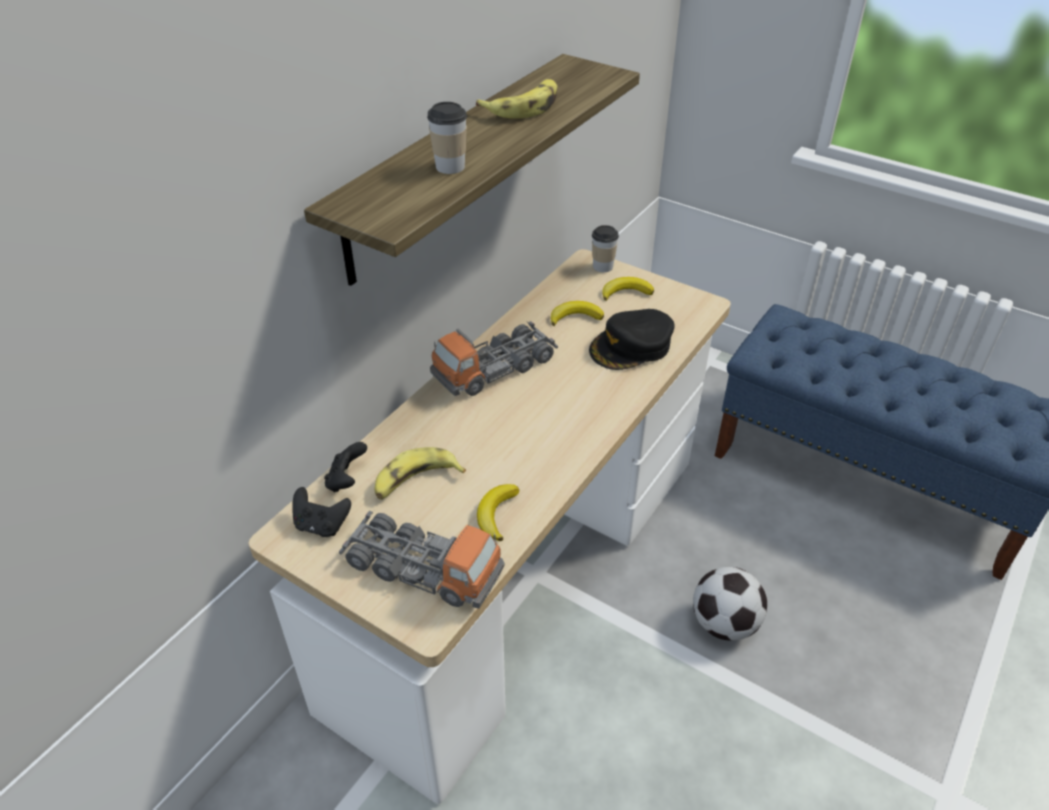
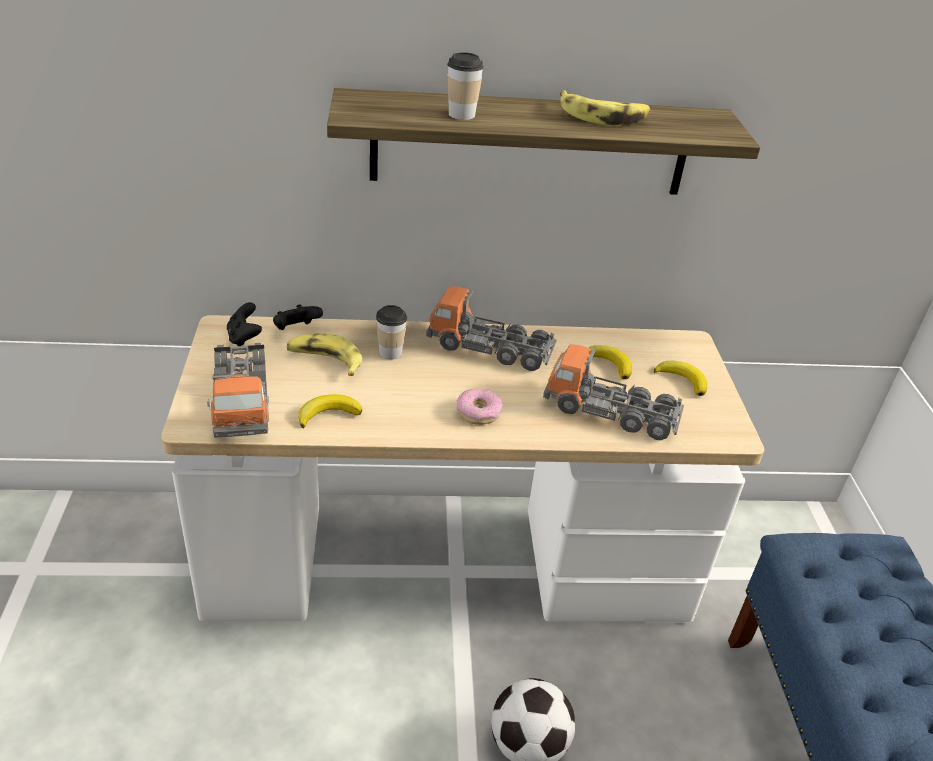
camera: 50 degrees right, 5 degrees down
black cap [589,309,675,370] -> toy truck [543,343,684,440]
cup [592,225,619,272] -> cup moved to [376,305,407,359]
none -> donut [457,388,502,425]

